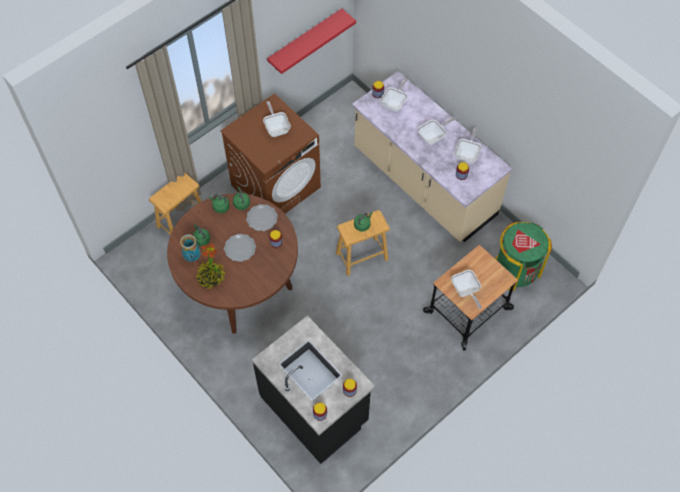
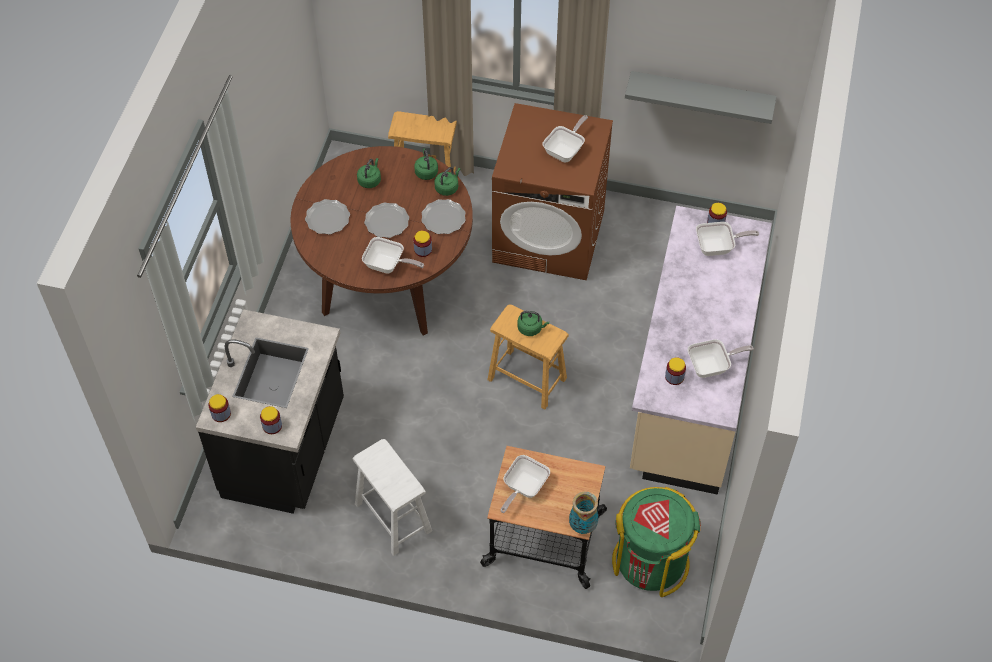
camera: 55 degrees right, 5 degrees down
vase [180,234,201,262] -> vase moved to [569,492,598,534]
potted plant [196,244,226,289] -> plate [305,199,350,235]
red shelf [267,8,356,74] -> grey shelf [625,71,777,124]
frying pan [417,117,455,145] -> frying pan moved to [362,237,424,274]
none -> white stool [353,439,432,556]

